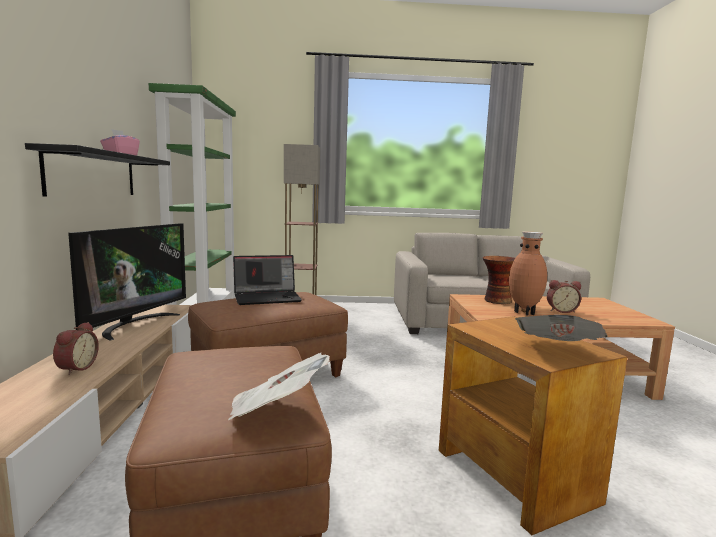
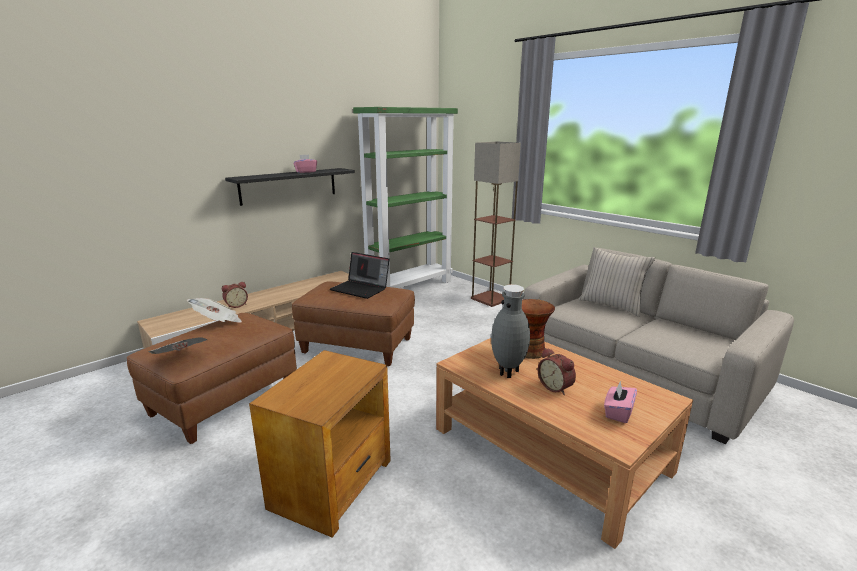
camera: 50 degrees right, 10 degrees up
television [68,223,186,340] -> none
brown vase [509,232,547,315] -> grey vase [491,284,530,378]
newspaper [515,315,608,341] -> newspaper moved to [187,298,242,323]
none -> beige pillow [579,247,655,317]
none -> pink tissue box [604,381,637,423]

